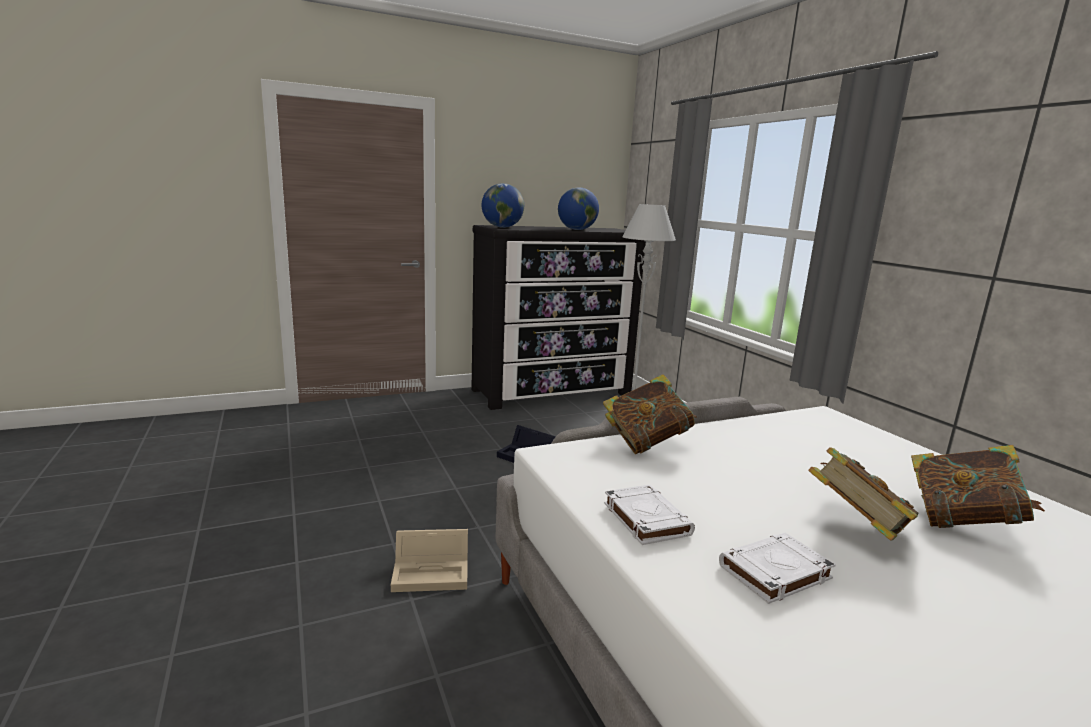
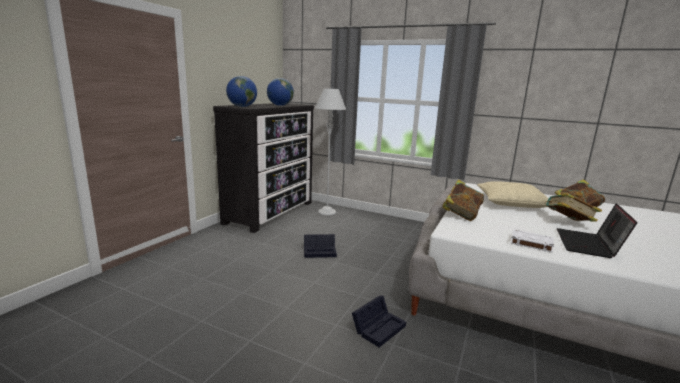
camera: 40 degrees left, 0 degrees up
beige storage box [391,529,468,592] -> black storage box [352,295,406,347]
white book [719,533,836,604] -> laptop [557,203,638,258]
none -> beige pillow [477,181,549,208]

